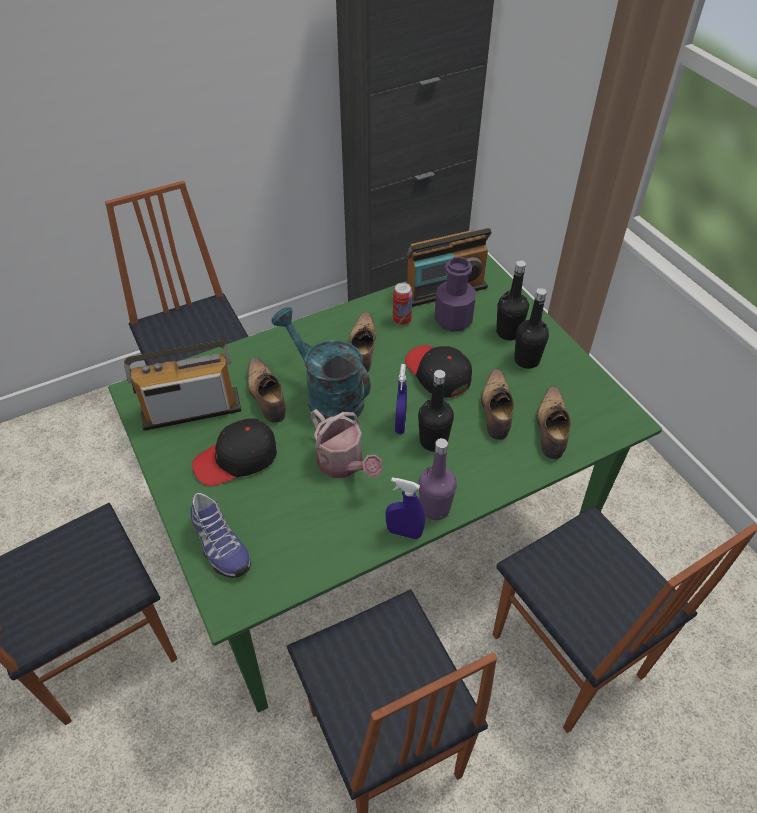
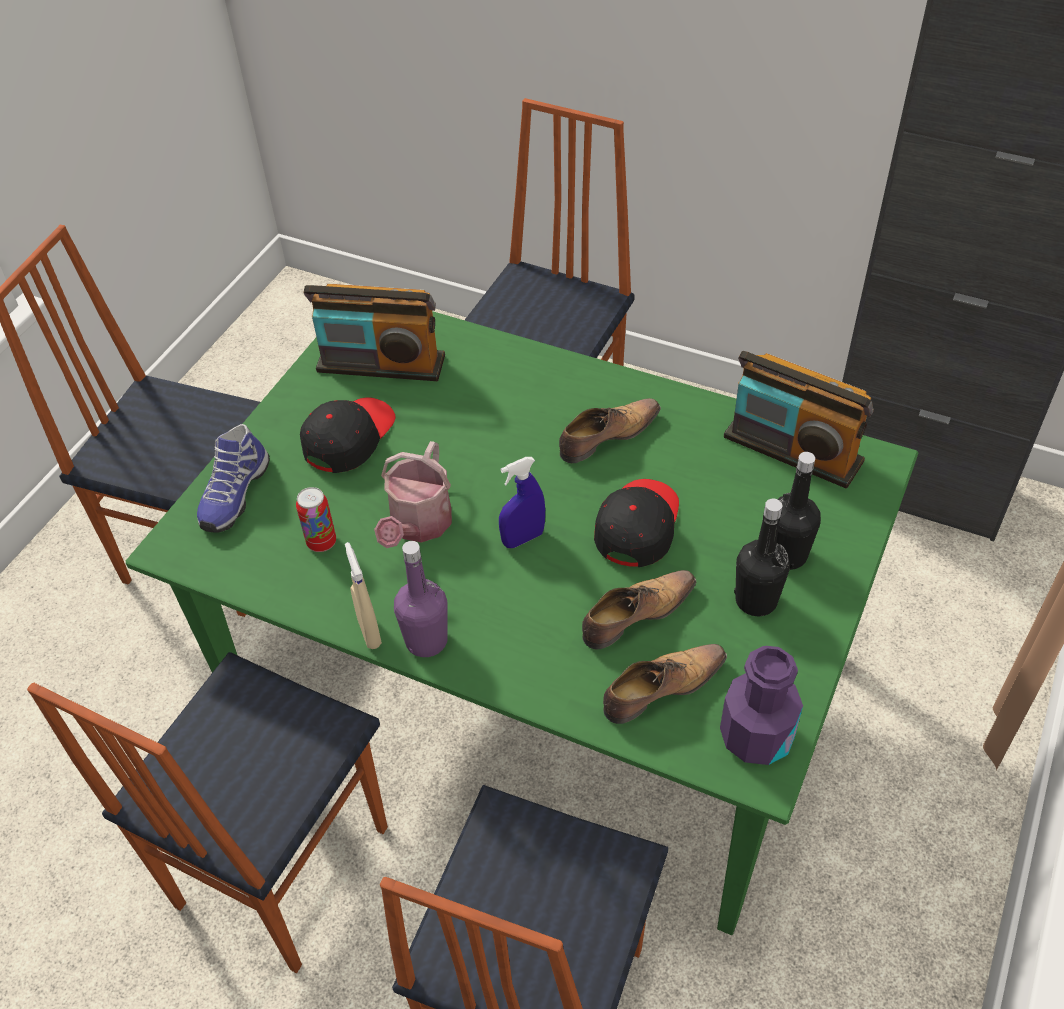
camera: 55 degrees right, 0 degrees up
radio [124,340,241,431] -> radio turned 150 degrees clockwise [304,284,445,381]
black cap [192,418,277,486] -> black cap turned 90 degrees clockwise [300,397,396,473]
shoe [248,358,286,423] -> none
turquoise watering can [272,307,371,420] -> none
blue spray bottle [385,477,425,539] -> beige spray bottle [345,542,382,649]
can [393,283,413,326] -> can moved to [296,487,336,552]
black bottle [418,370,454,452] -> none
purple bottle [434,257,476,332] -> purple bottle moved to [720,646,803,765]

